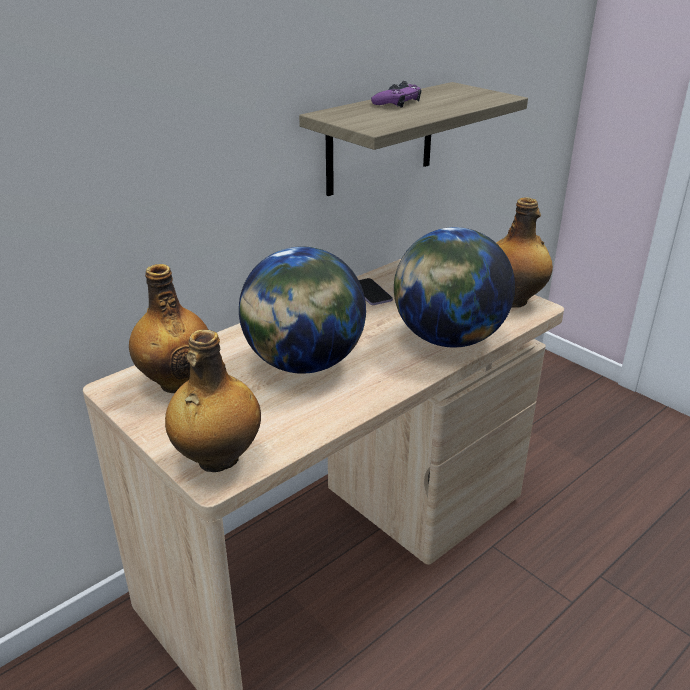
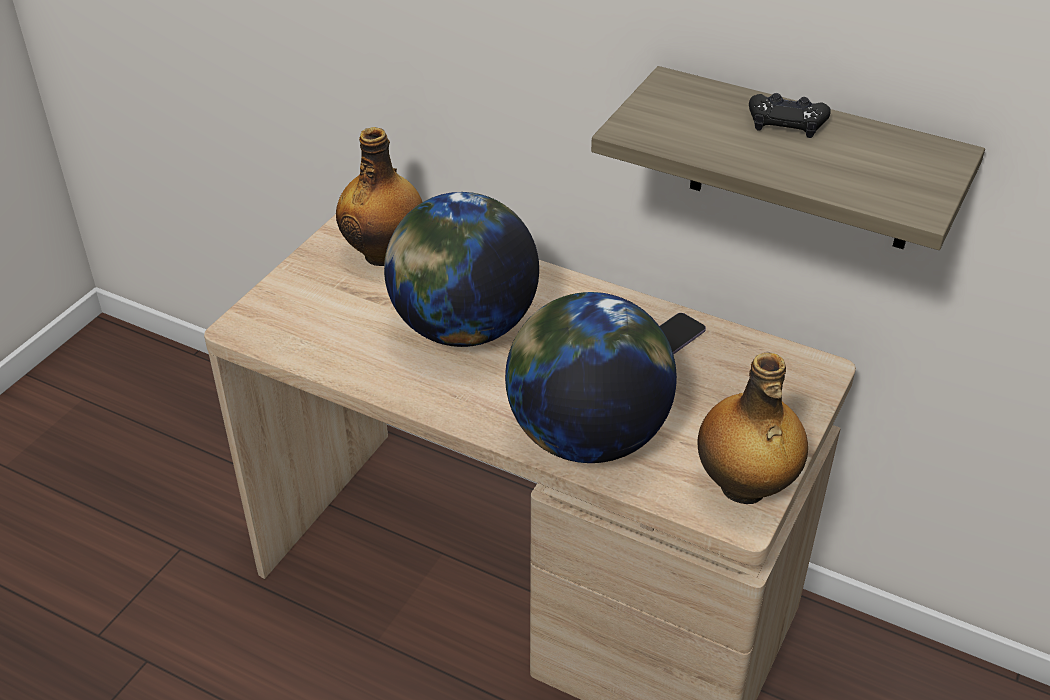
camera: 70 degrees right, 10 degrees up
bottle [165,330,261,472] -> none
purple game controller [371,81,421,108] -> black game controller [749,93,831,138]

